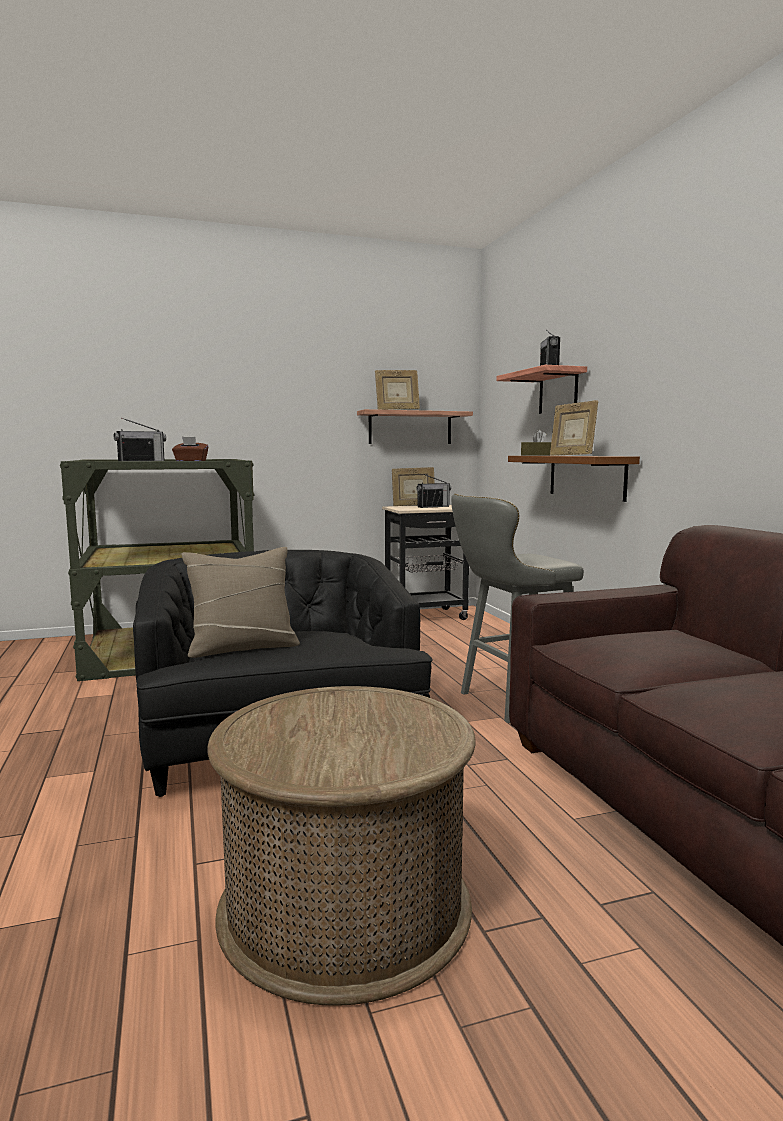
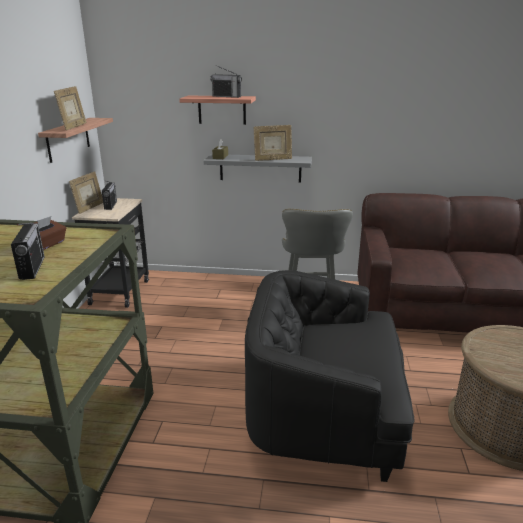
camera: 65 degrees left, 15 degrees up
beige pillow [181,547,300,658] -> none
brown shelf [508,456,640,502] -> grey shelf [203,154,312,183]

